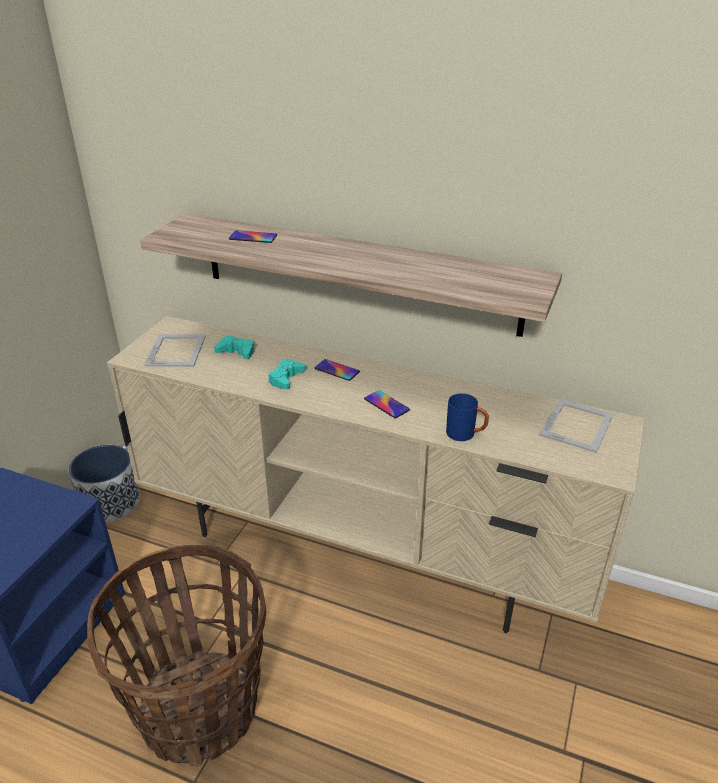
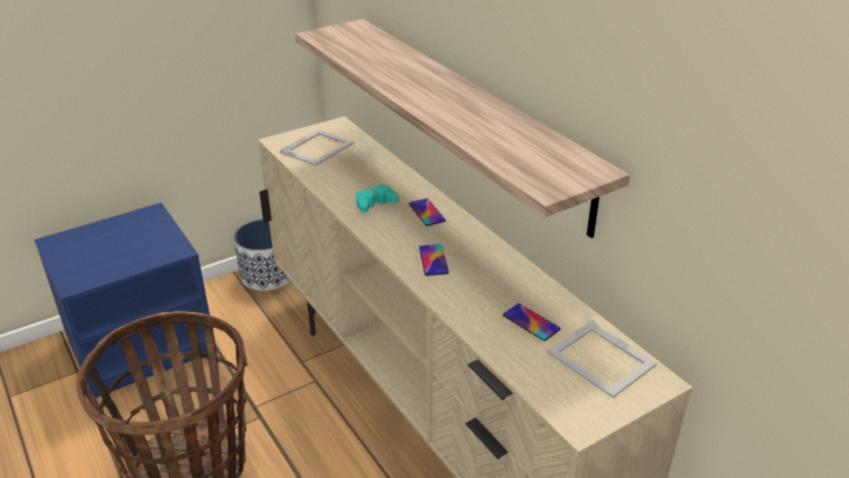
camera: 35 degrees right, 0 degrees up
turquoise game controller [214,335,254,359] -> none
phone [229,230,277,243] -> phone moved to [503,304,561,341]
blue mug [446,393,489,441] -> none
picture frame [539,399,613,453] -> picture frame turned 75 degrees clockwise [547,319,657,398]

